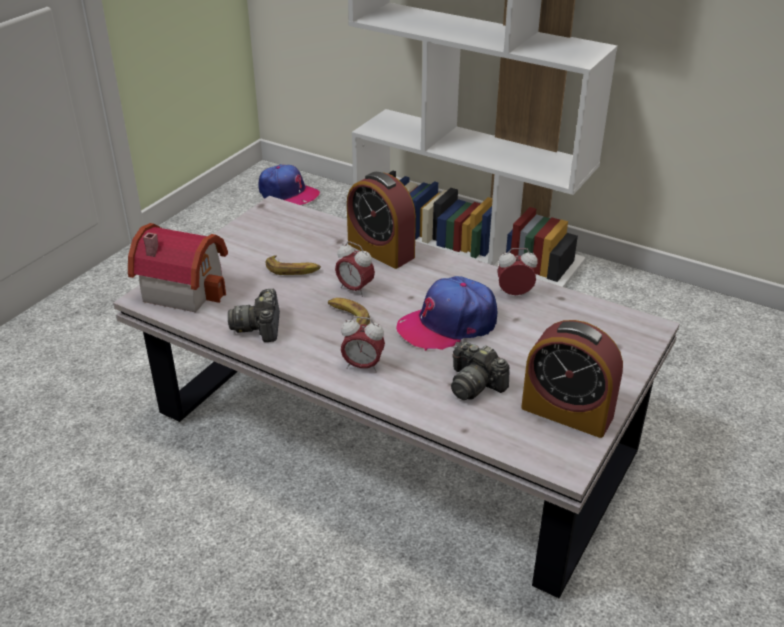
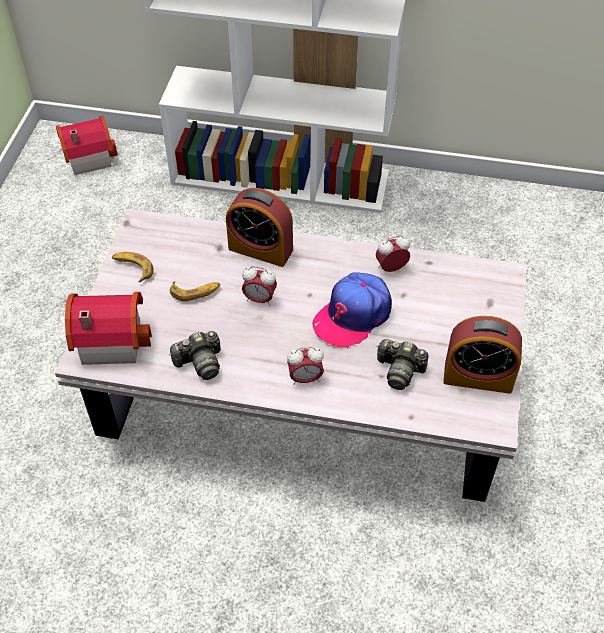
camera: 20 degrees left, 15 degrees up
camera [228,289,280,342] -> camera turned 90 degrees counterclockwise [170,331,221,380]
cap [258,164,320,205] -> toy house [56,116,118,175]
banana [328,298,370,325] -> banana moved to [112,252,154,282]

